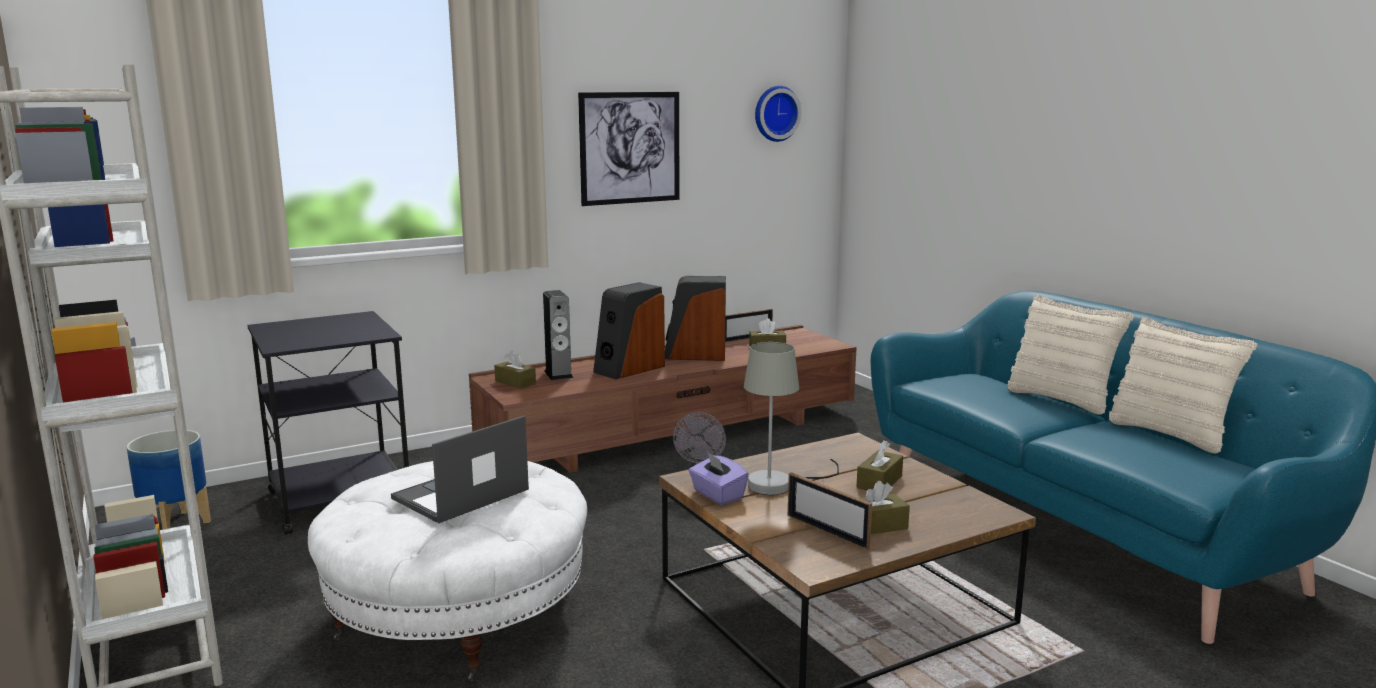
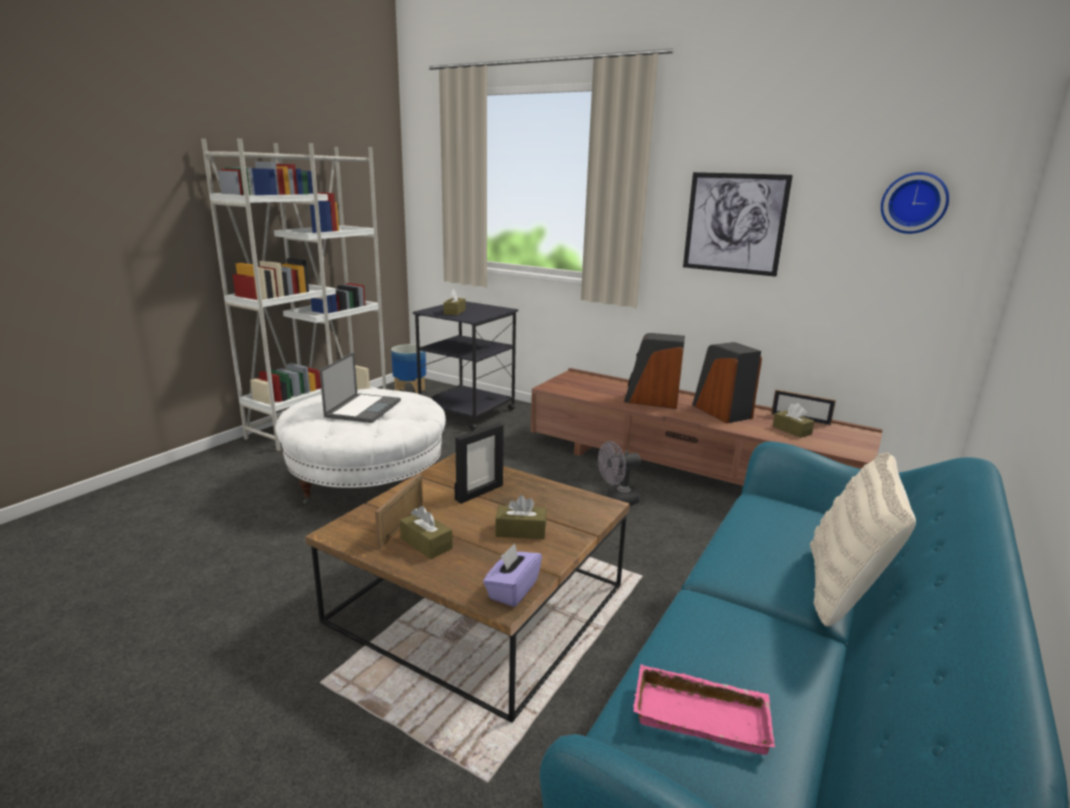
camera: 60 degrees right, 5 degrees up
laptop [391,416,529,523] -> laptop turned 90 degrees clockwise [319,352,401,423]
brown tissue box [494,351,536,389] -> brown tissue box moved to [443,289,466,315]
speaker [543,290,573,380] -> none
purple tissue box [689,452,749,505] -> purple tissue box moved to [483,543,542,607]
grey table lamp [744,342,839,495] -> picture frame [454,423,504,504]
beige pillow [1109,317,1257,453] -> none
none -> pink tray [633,664,775,755]

